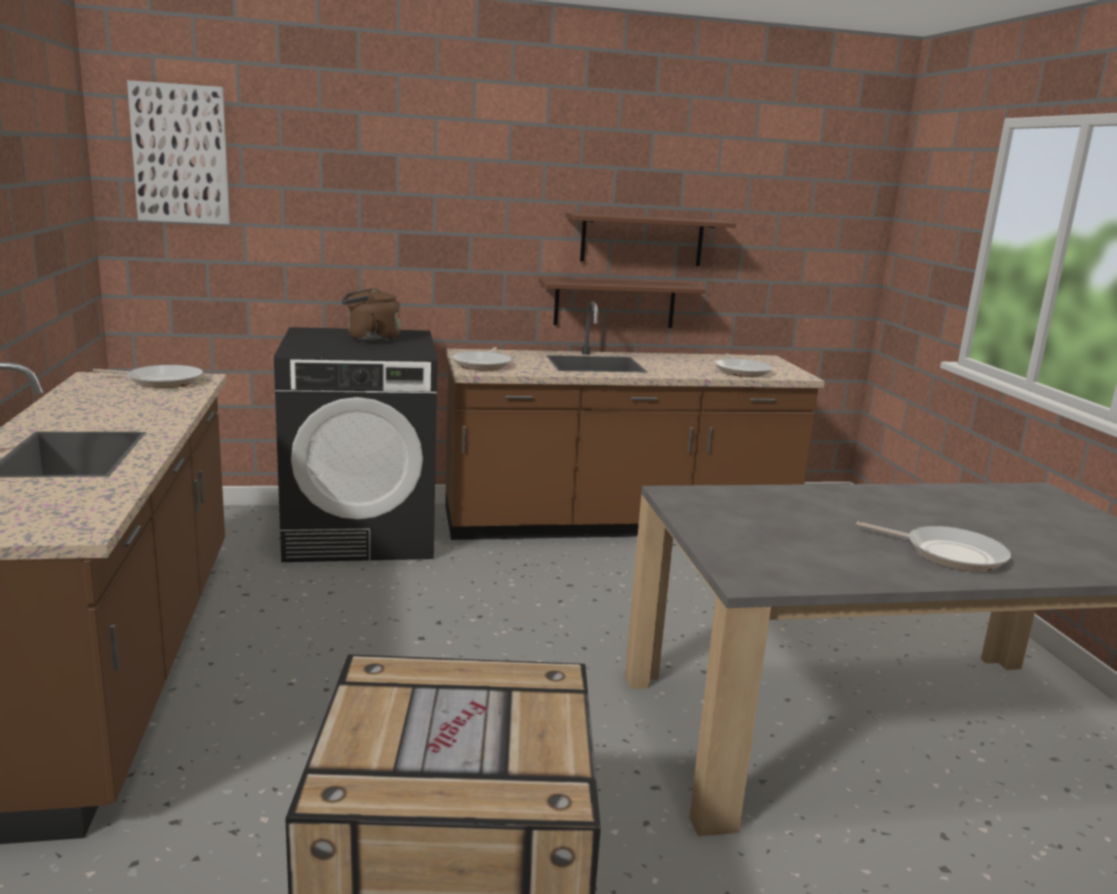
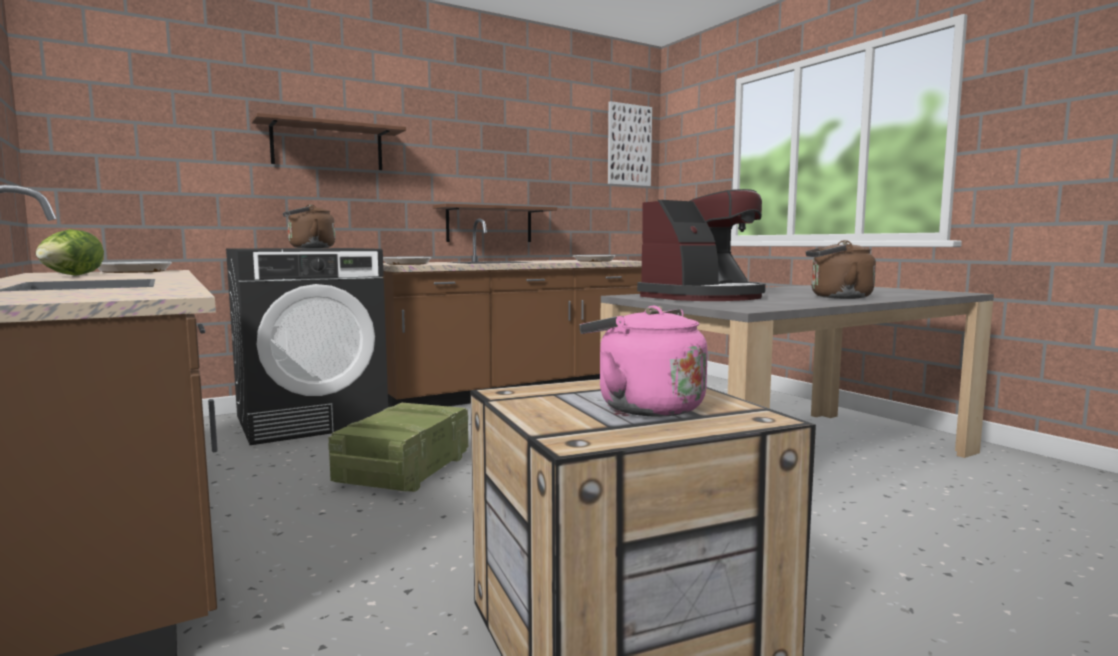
camera: 20 degrees left, 10 degrees down
picture [127,80,230,224] -> picture moved to [608,101,652,186]
brown shelf [565,212,736,266] -> brown shelf moved to [251,113,406,170]
frying pan [856,521,1011,572] -> brown kettle [805,240,876,299]
none -> lettuce [35,229,104,276]
none -> crate [328,403,468,492]
none -> pink kettle [579,306,708,417]
none -> coffee machine [637,189,766,301]

